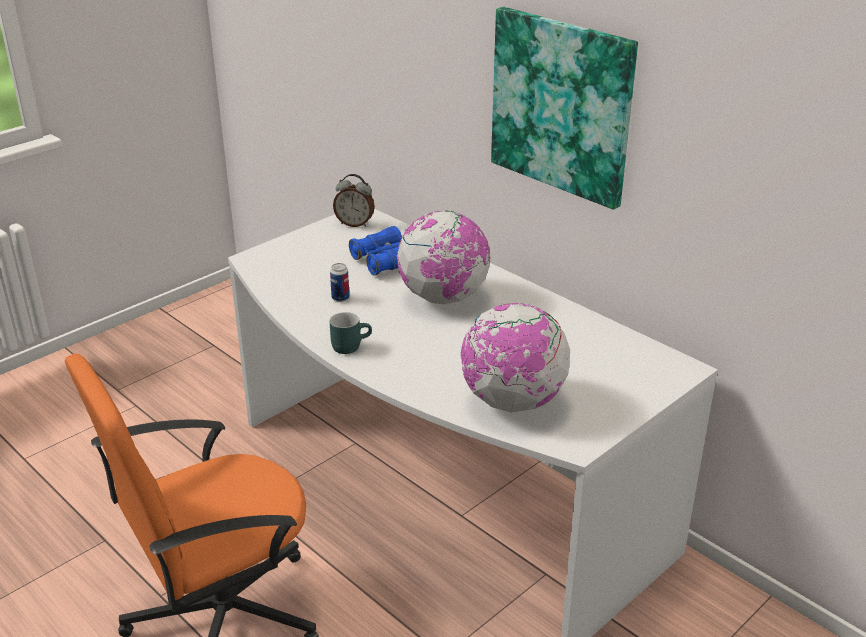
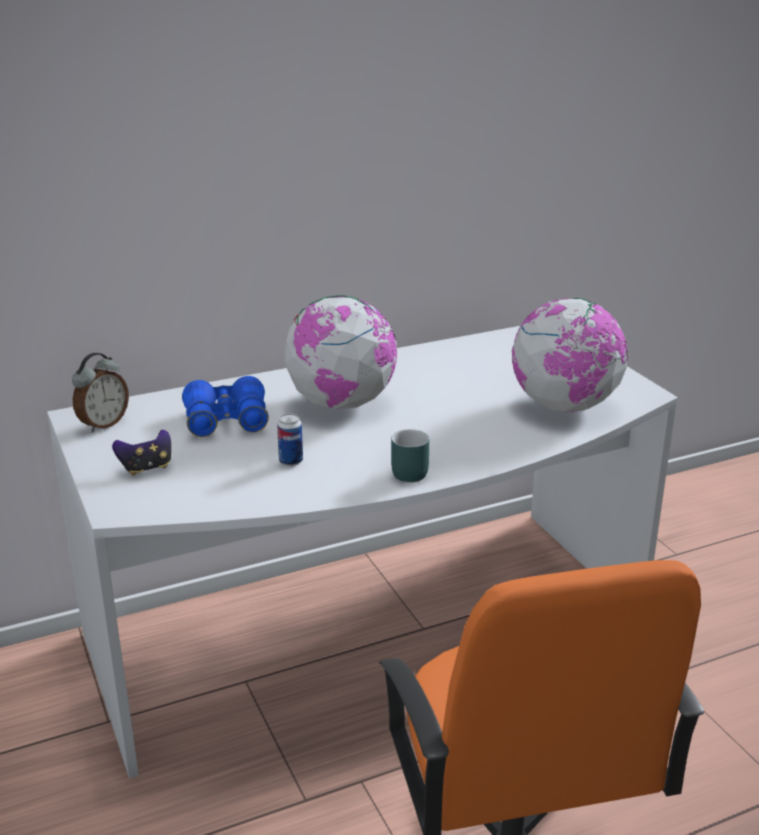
camera: 70 degrees left, 5 degrees down
picture [491,7,638,210] -> none
none -> game controller [112,430,171,476]

